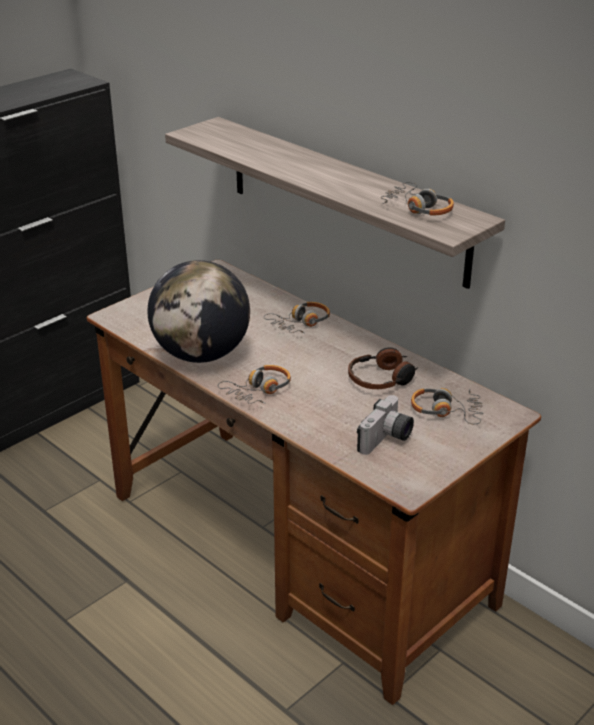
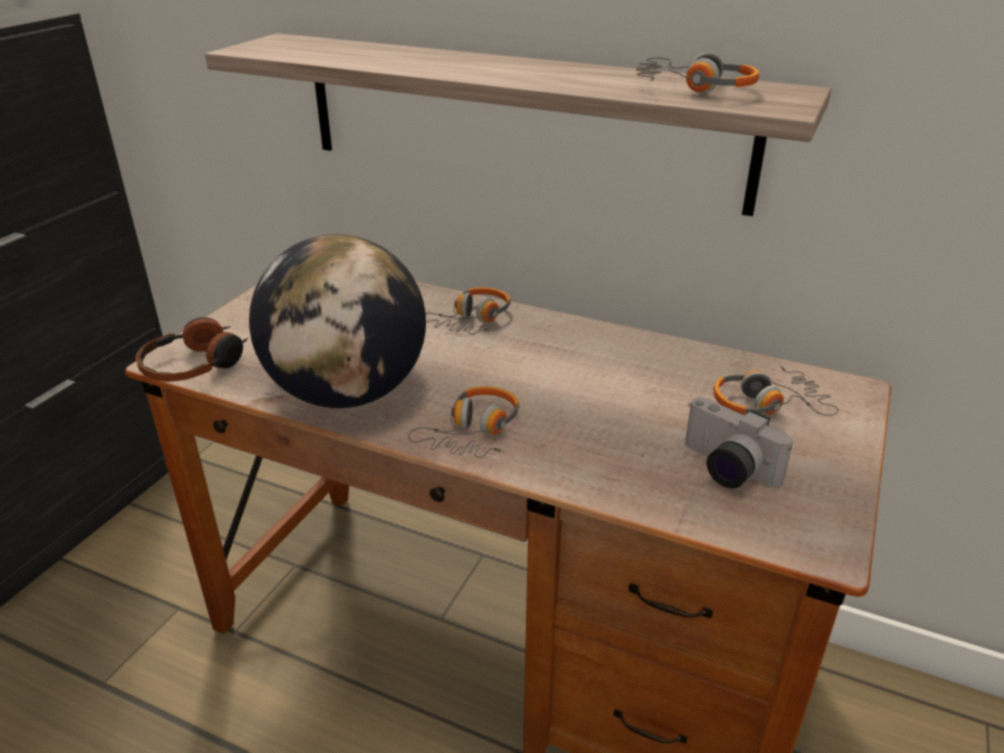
camera: 20 degrees left, 0 degrees up
headphones [348,347,419,389] -> headphones moved to [136,317,248,382]
camera [357,395,414,455] -> camera turned 120 degrees clockwise [685,397,793,488]

